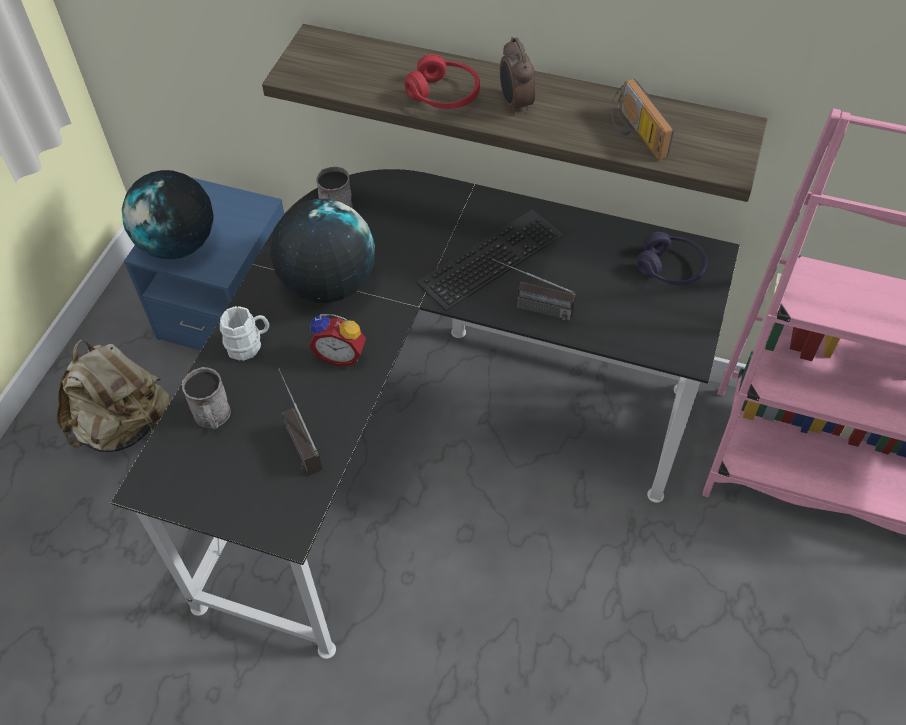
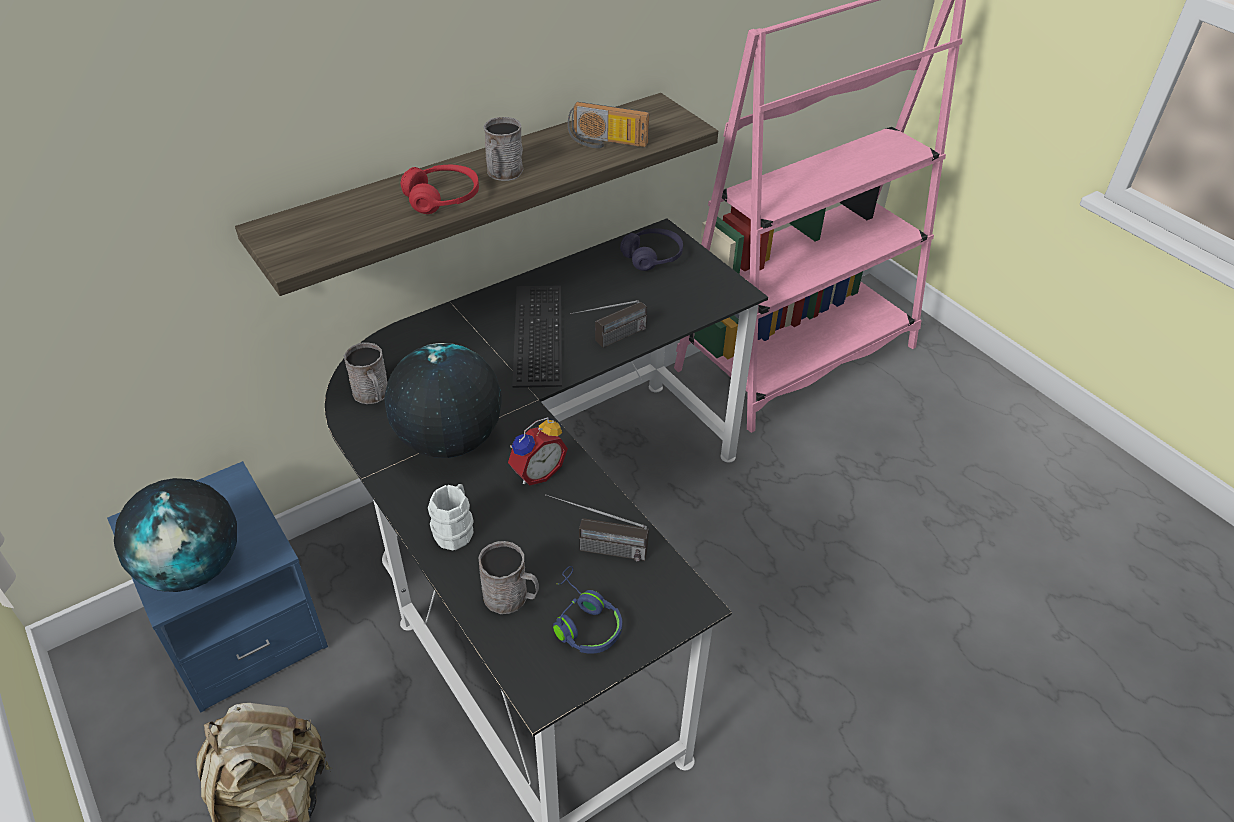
camera: 55 degrees left, 10 degrees down
alarm clock [500,37,535,115] -> grey mug [483,117,524,181]
none -> blue headphones [553,566,622,654]

